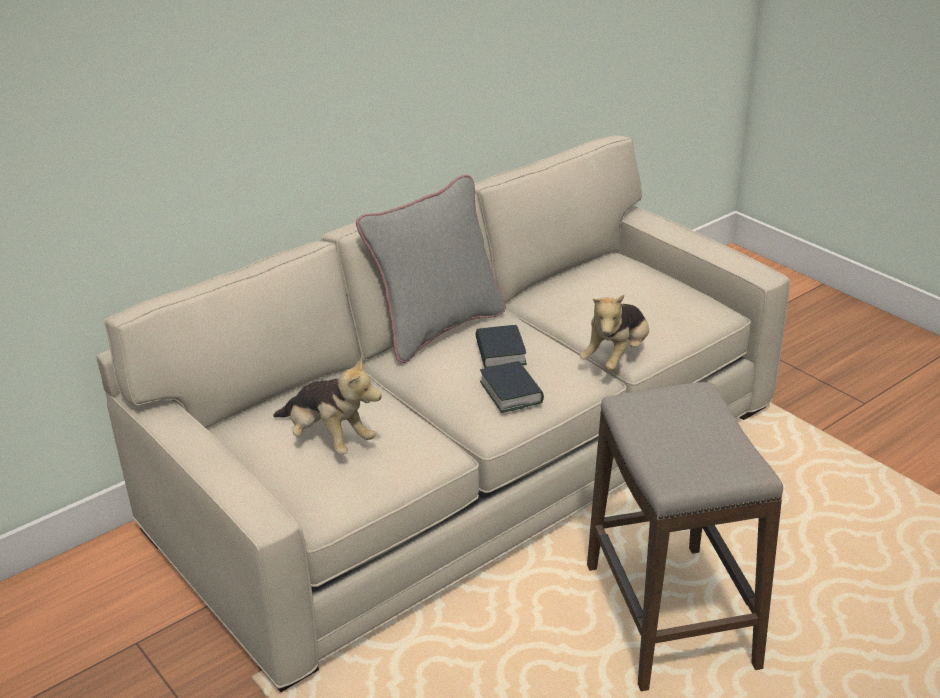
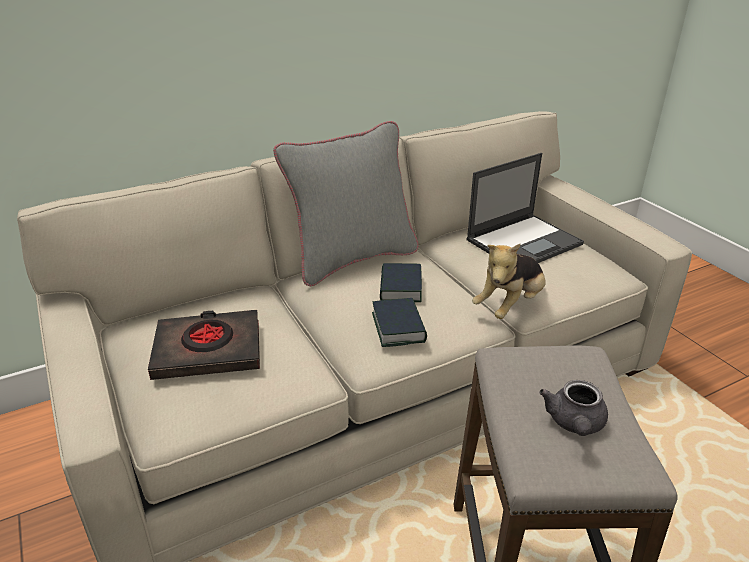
camera: 10 degrees right, 0 degrees up
plush toy [273,355,382,454] -> black book [148,310,260,380]
none -> laptop [466,153,584,263]
none -> grey teapot [539,380,608,436]

